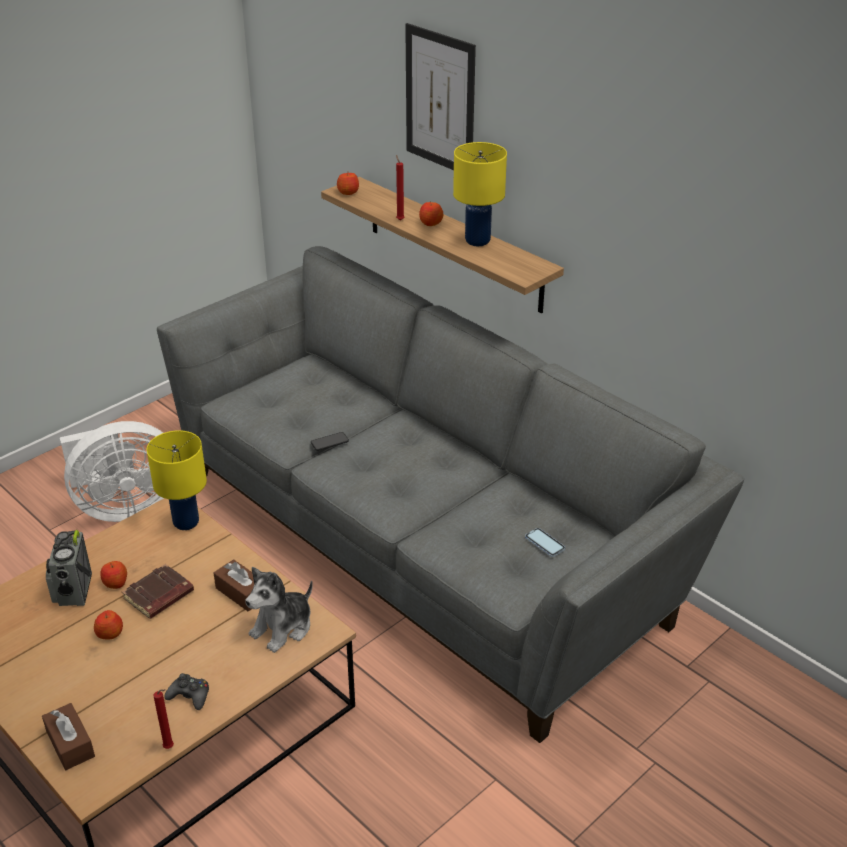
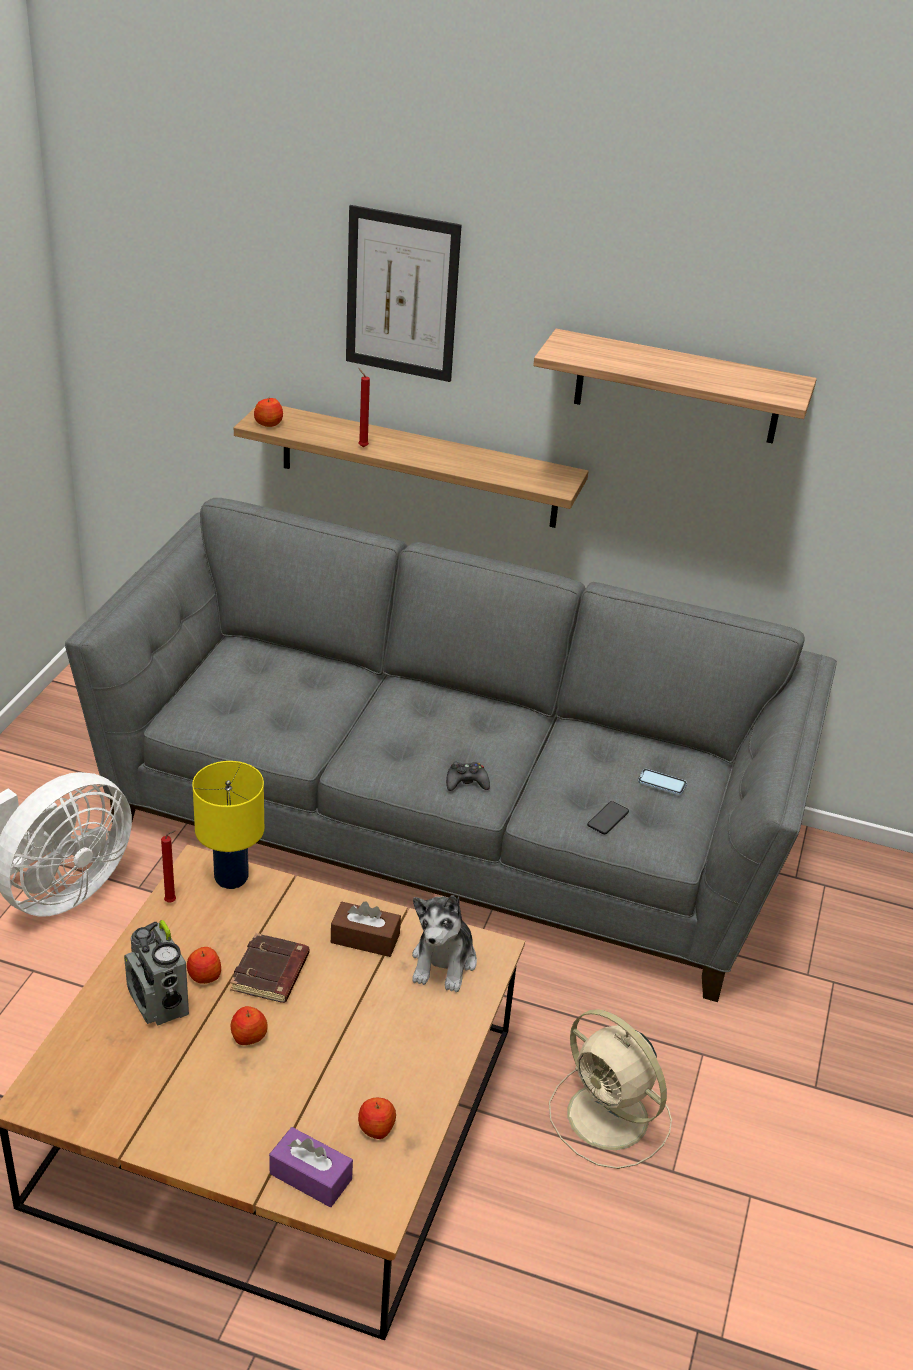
camera: 30 degrees left, 0 degrees up
brown tissue box [42,703,95,770] -> purple tissue box [269,1127,353,1207]
red candle [153,689,174,749] -> red candle moved to [161,830,176,902]
black game controller [164,673,209,710] -> black game controller moved to [446,762,490,791]
phone [311,432,349,451] -> phone moved to [587,801,629,834]
apple [419,201,443,226] -> apple moved to [358,1098,396,1139]
yellow table lamp [453,142,507,246] -> none
none -> shelf [533,329,817,444]
none -> beige fan [549,1009,672,1169]

